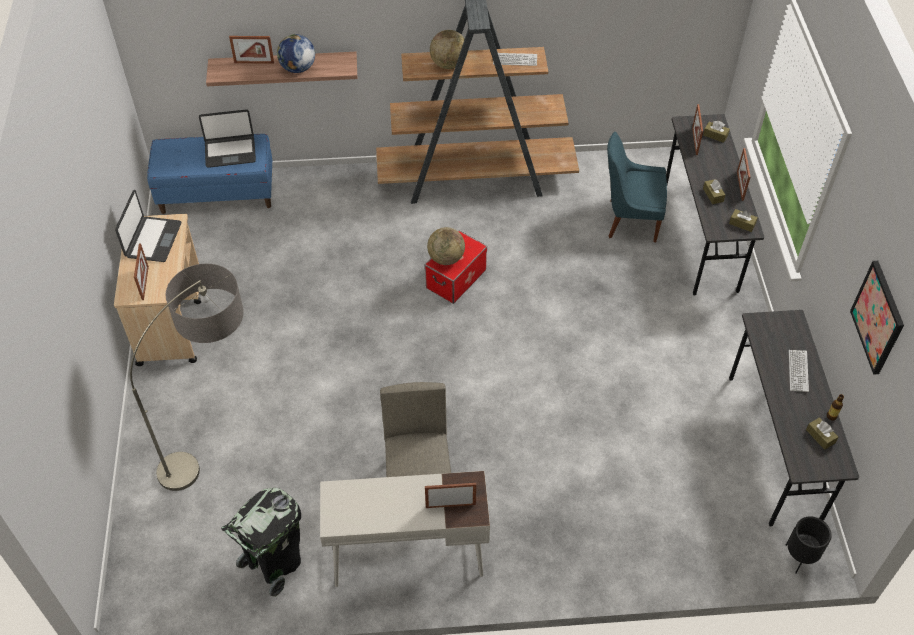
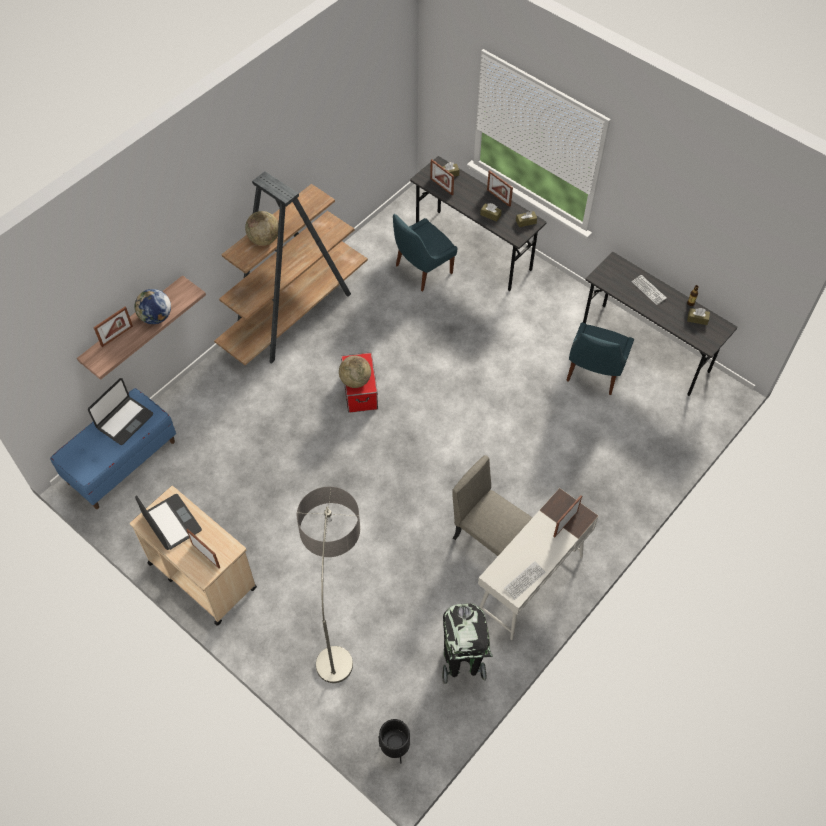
camera: 45 degrees left, 5 degrees up
keyboard [493,53,537,66] -> keyboard moved to [504,561,546,600]
black planter [786,517,832,574] -> black planter moved to [379,719,410,764]
picture [850,261,904,375] -> none
none -> blue chair [566,323,634,395]

